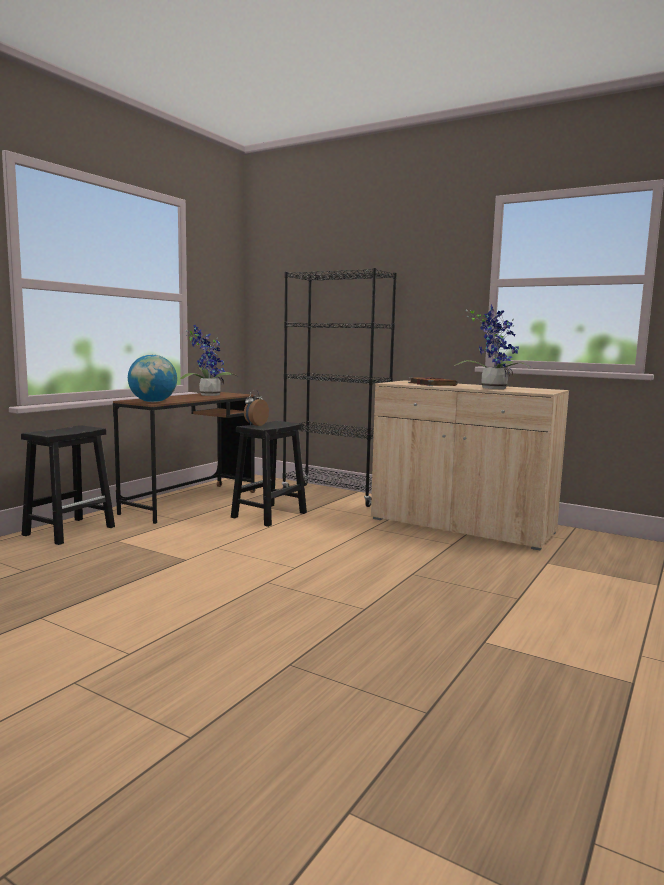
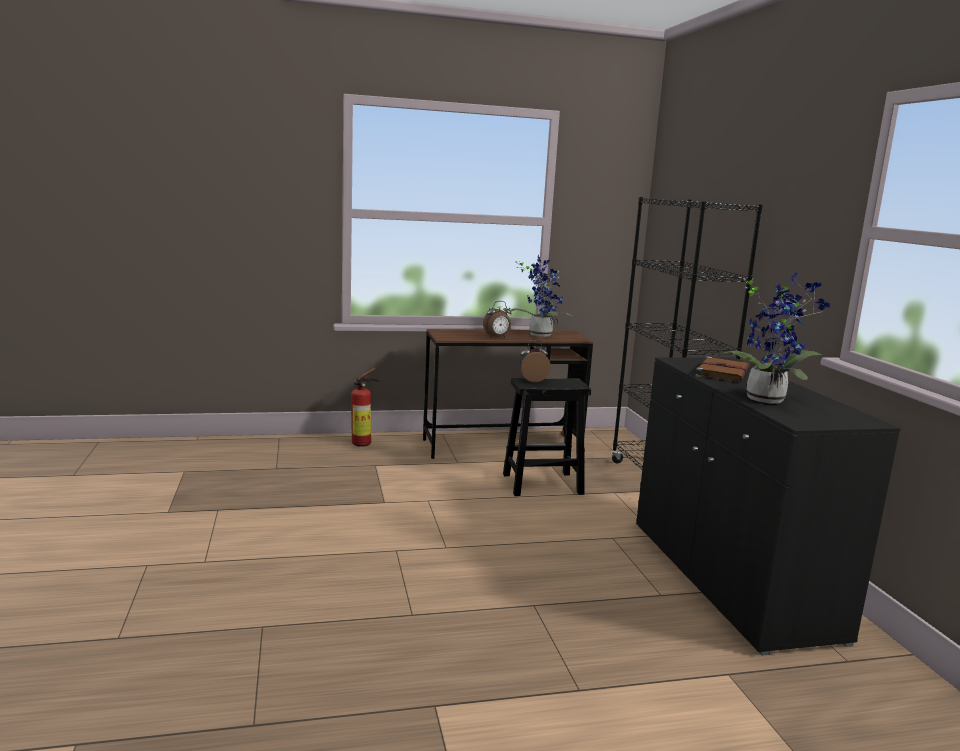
camera: 45 degrees right, 5 degrees up
black stool [21,425,115,545] -> fire extinguisher [351,368,379,447]
globe [128,354,177,402] -> none
beige cabinet [371,380,569,550] -> black cabinet [636,358,901,656]
none -> alarm clock [483,301,512,338]

